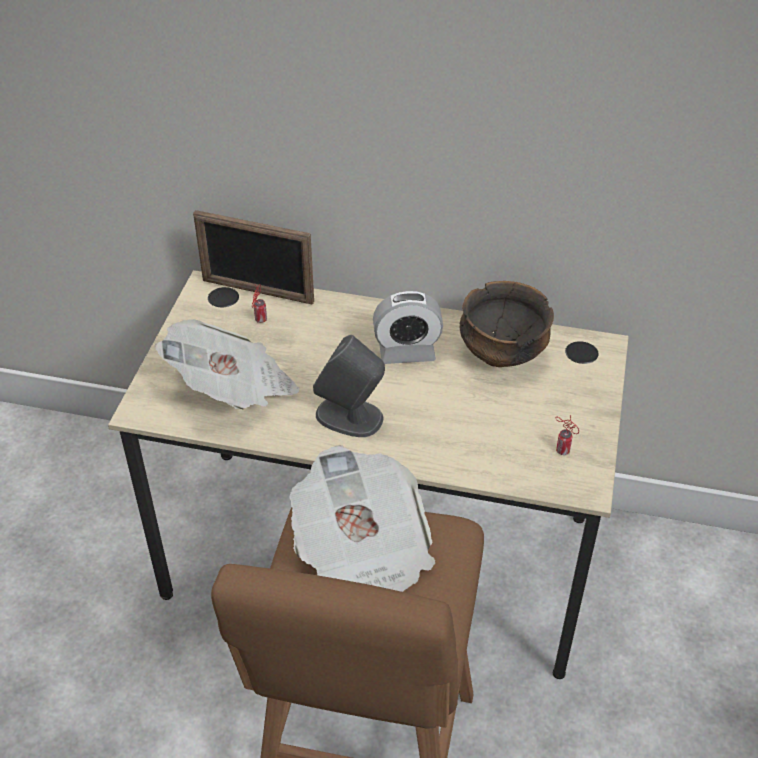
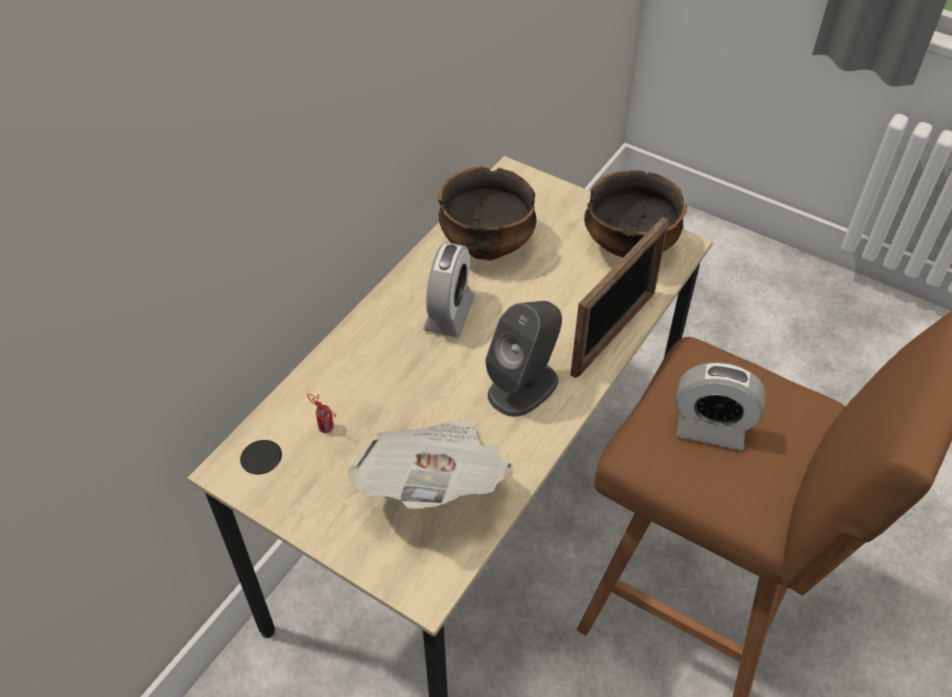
camera: 70 degrees left, 5 degrees up
picture frame [193,210,314,305] -> picture frame moved to [570,217,668,378]
newspaper [290,445,435,592] -> alarm clock [676,362,766,450]
can [556,415,579,455] -> bowl [584,170,687,257]

